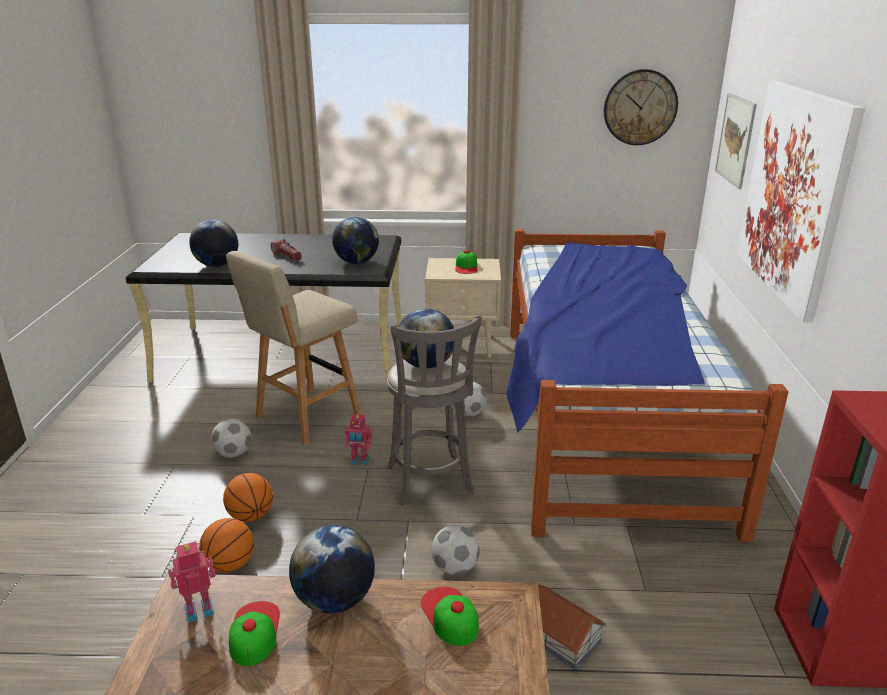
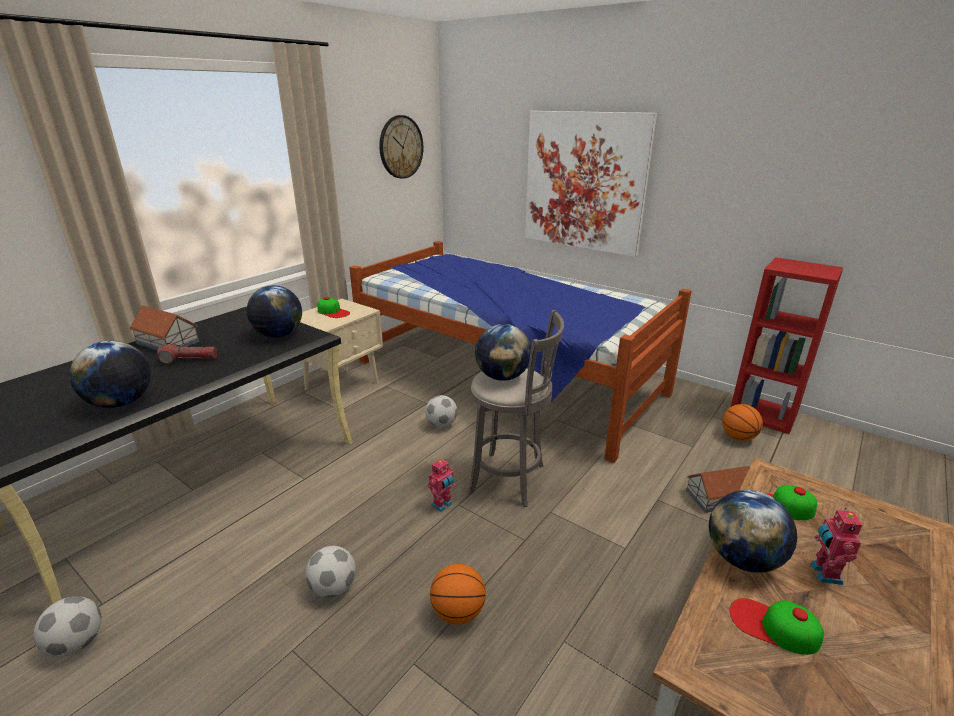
camera: 55 degrees left, 0 degrees up
toy robot [168,541,215,623] -> toy robot moved to [811,507,862,585]
basketball [199,518,254,573] -> basketball moved to [722,404,763,441]
beige stool [226,251,361,445] -> none
football [431,525,480,575] -> football moved to [33,596,102,657]
picture [715,93,757,189] -> none
none -> toy house [130,306,199,351]

